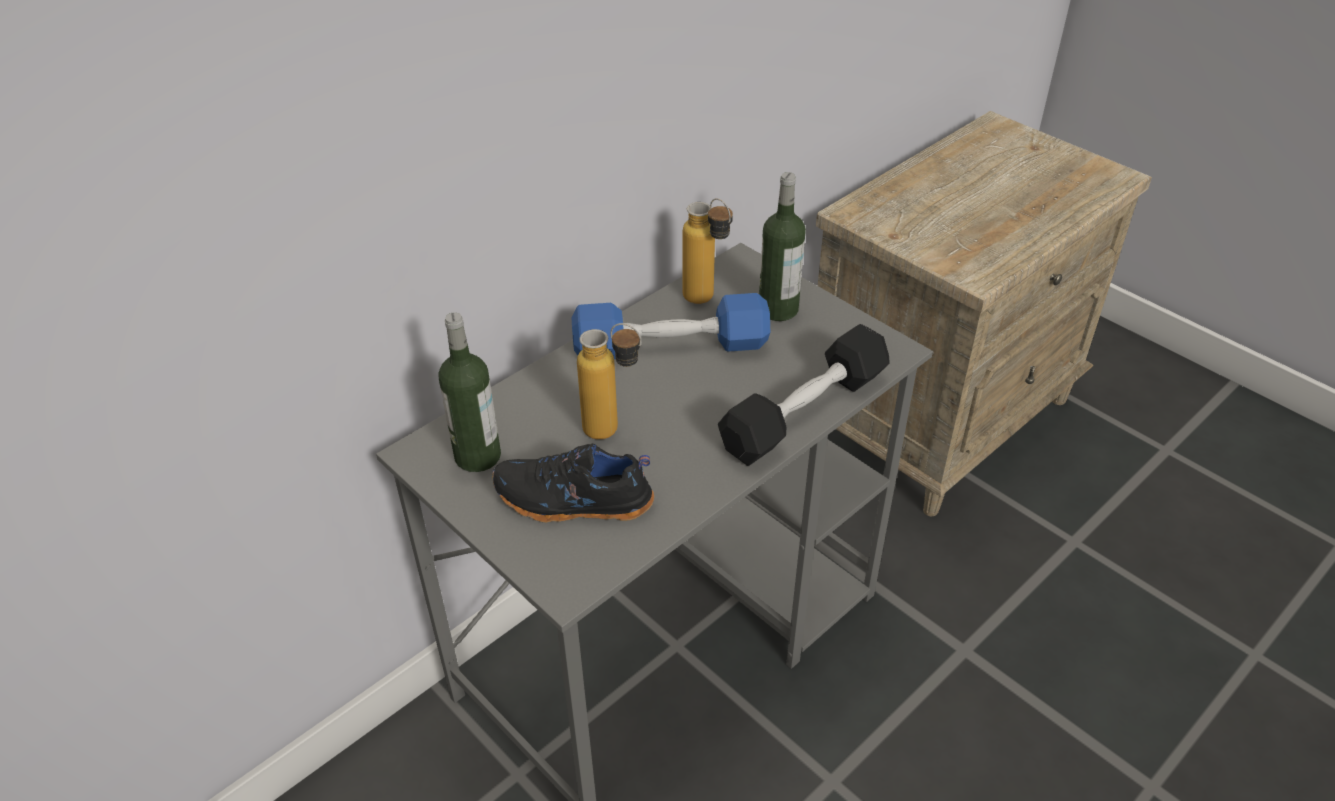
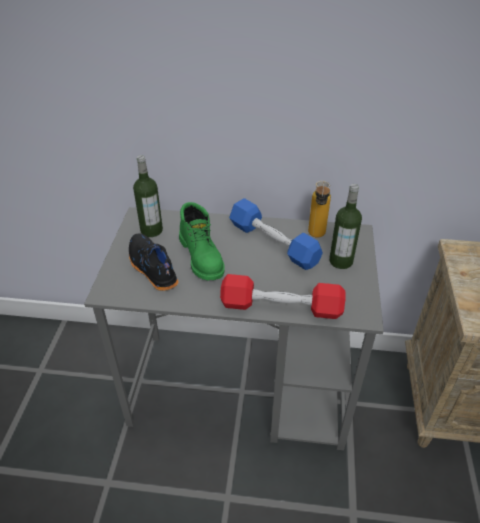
camera: 50 degrees right, 0 degrees up
bottle [577,323,641,439] -> green boot [179,202,225,281]
black dumbbell [718,324,890,466] -> red dumbbell [220,274,345,319]

